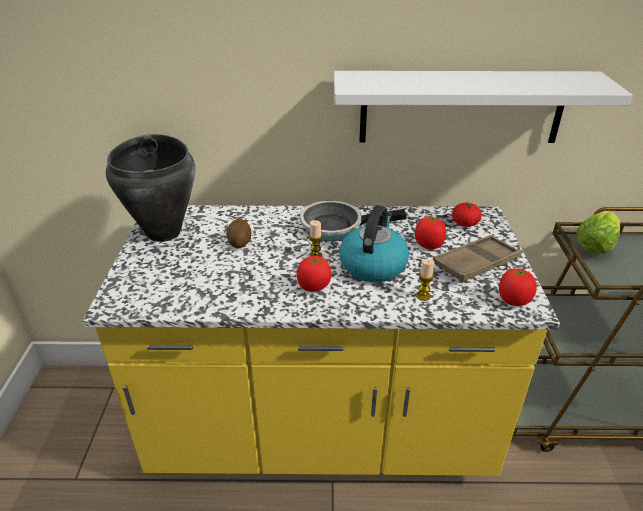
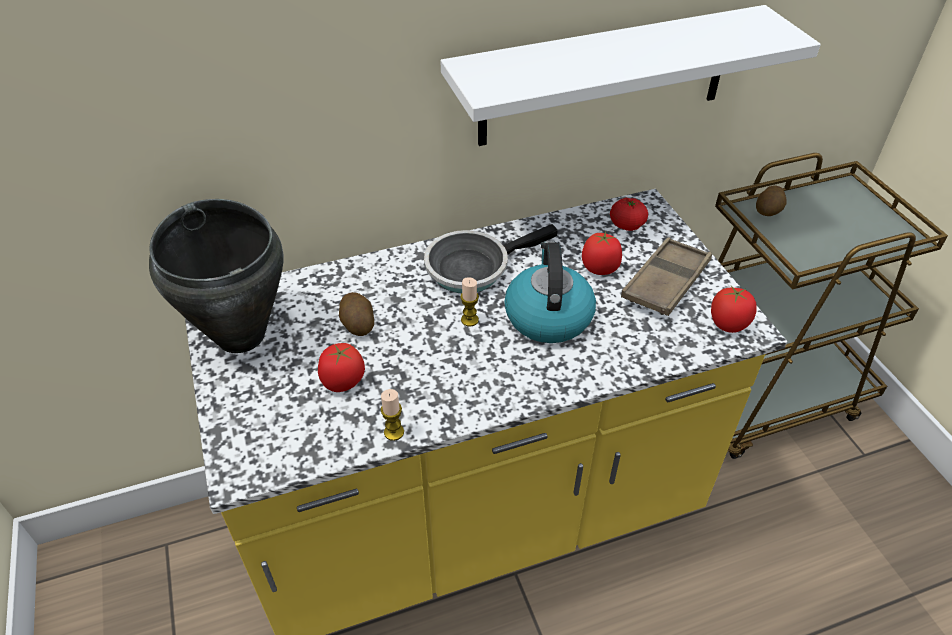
camera: 20 degrees left, 10 degrees up
tomato [297,256,331,292] -> tomato moved to [318,343,365,392]
candle [416,259,434,301] -> candle moved to [381,389,404,441]
lettuce [576,211,620,253] -> potato [756,186,787,216]

